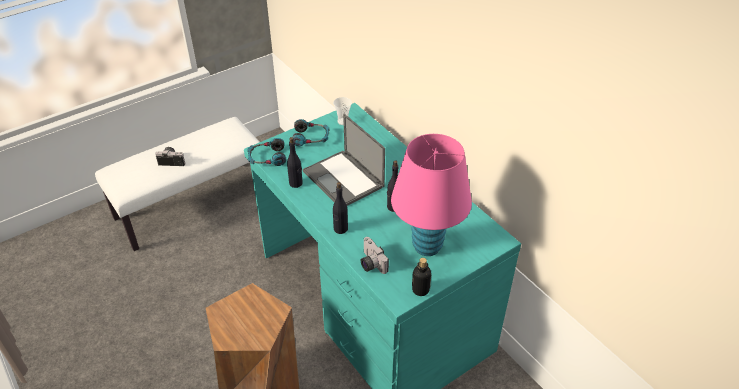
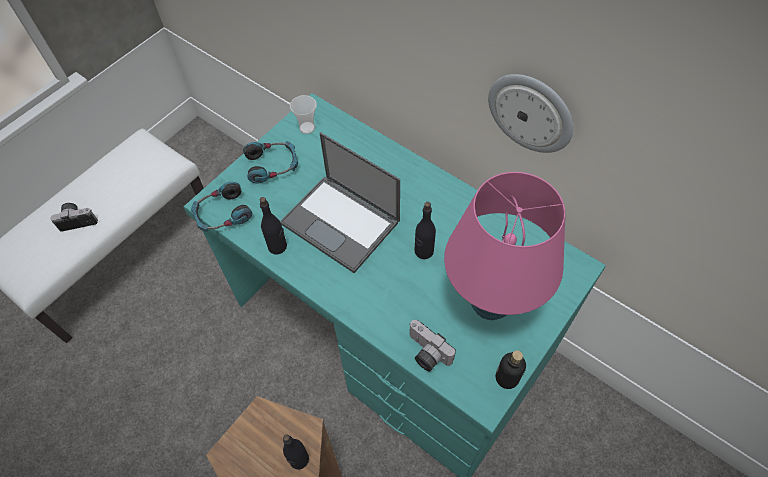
camera: 15 degrees left, 15 degrees up
black bottle [333,182,348,234] -> black bottle moved to [283,434,309,470]
none -> wall clock [488,74,574,153]

